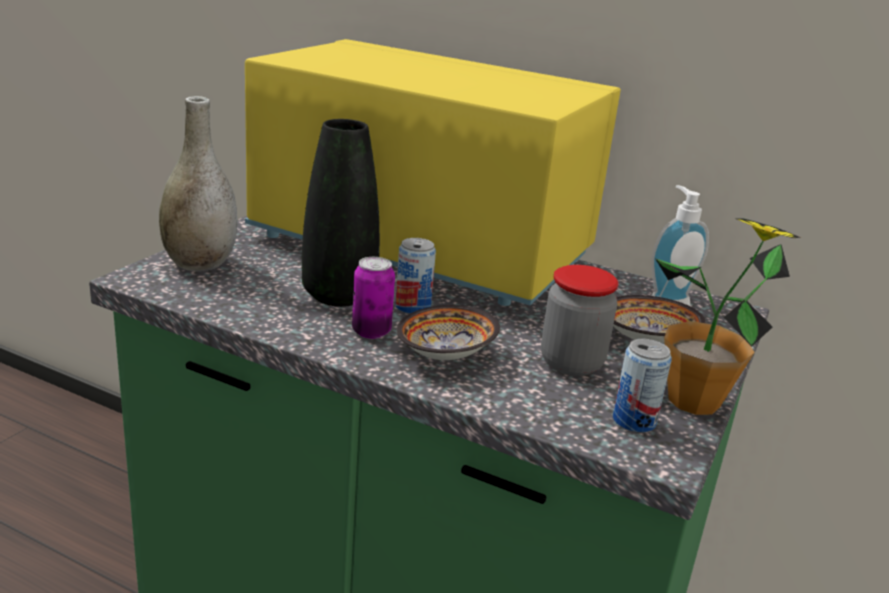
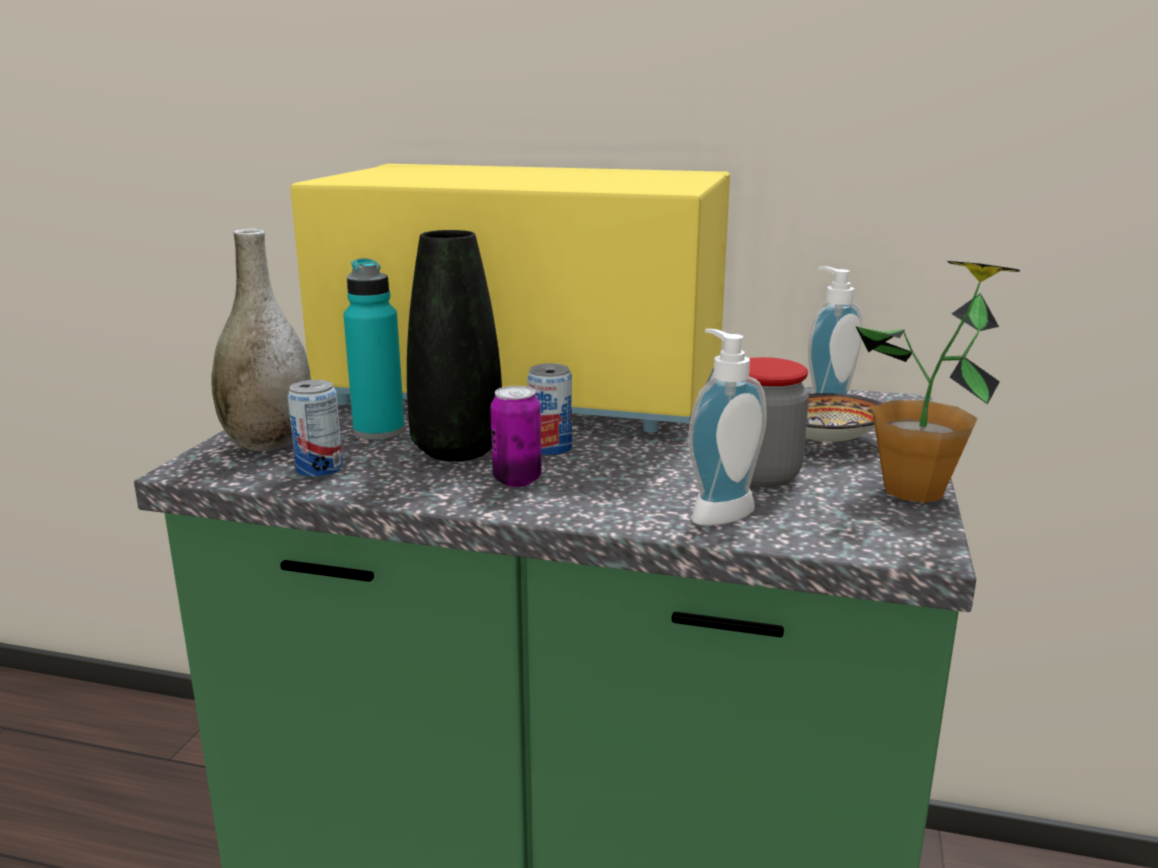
camera: 10 degrees left, 5 degrees down
bowl [397,305,500,360] -> none
can [613,339,672,433] -> can moved to [287,380,343,478]
none -> turquoise bottle [343,258,405,440]
none -> soap dispenser [688,329,767,526]

